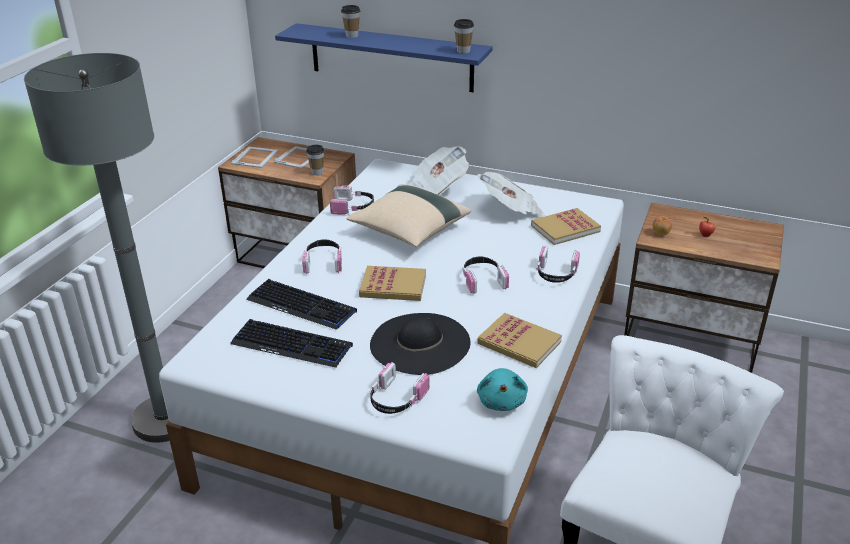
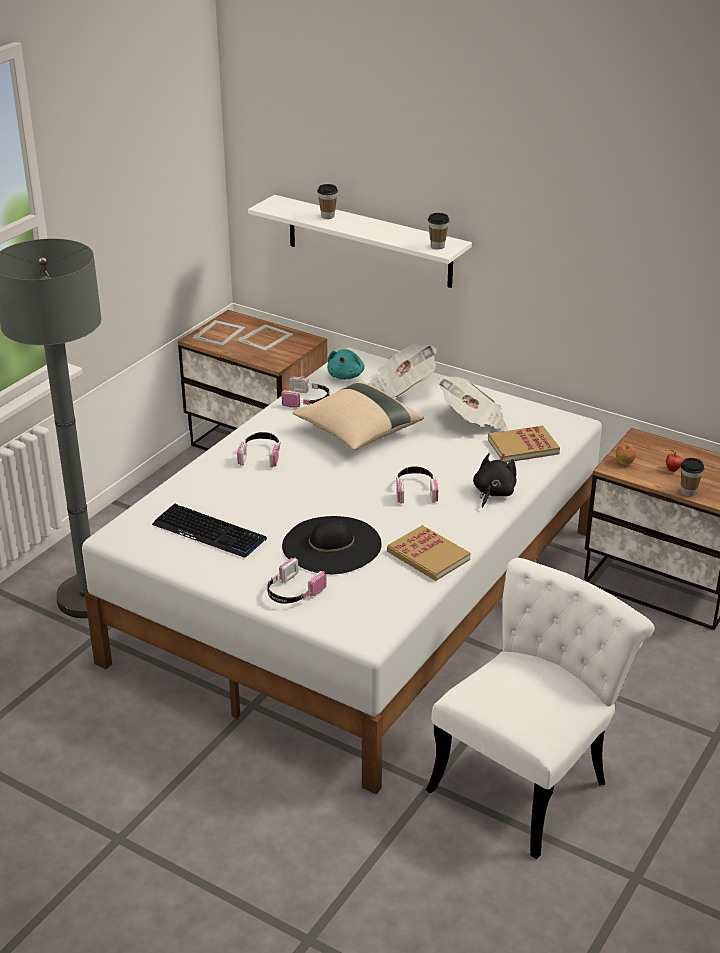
camera: 10 degrees right, 0 degrees up
keyboard [246,279,357,330] -> none
blue shelf [275,23,493,92] -> white shelf [248,195,472,288]
cup [306,145,325,175] -> cup moved to [681,458,704,496]
book [359,266,426,301] -> none
turquoise plush toy [477,368,528,411] -> turquoise plush toy moved to [327,349,365,380]
headphones [537,246,580,283] -> black plush toy [473,453,516,508]

